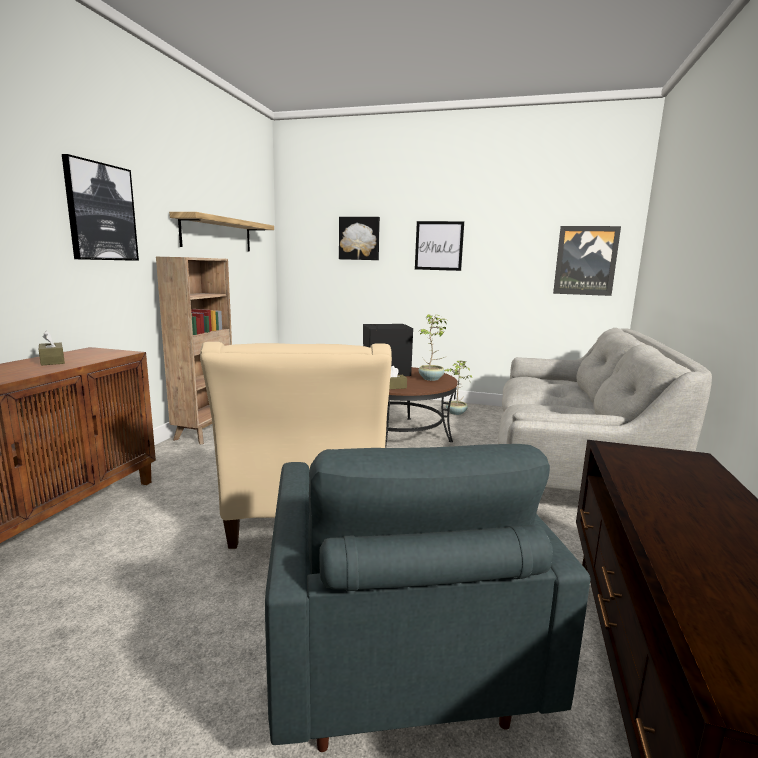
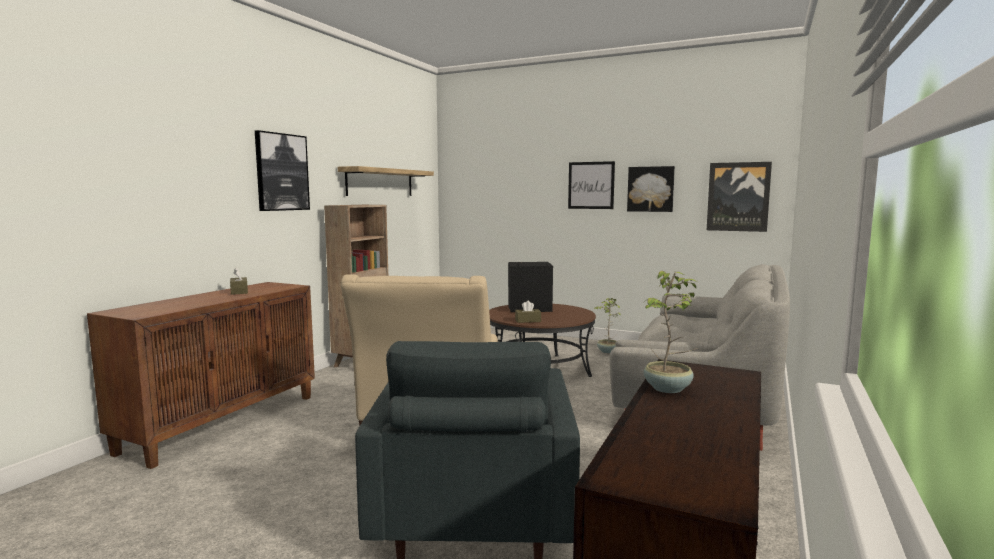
camera: 10 degrees right, 5 degrees down
picture [339,217,380,260] -> picture moved to [627,166,675,212]
potted plant [419,314,447,381] -> potted plant moved to [643,271,698,393]

